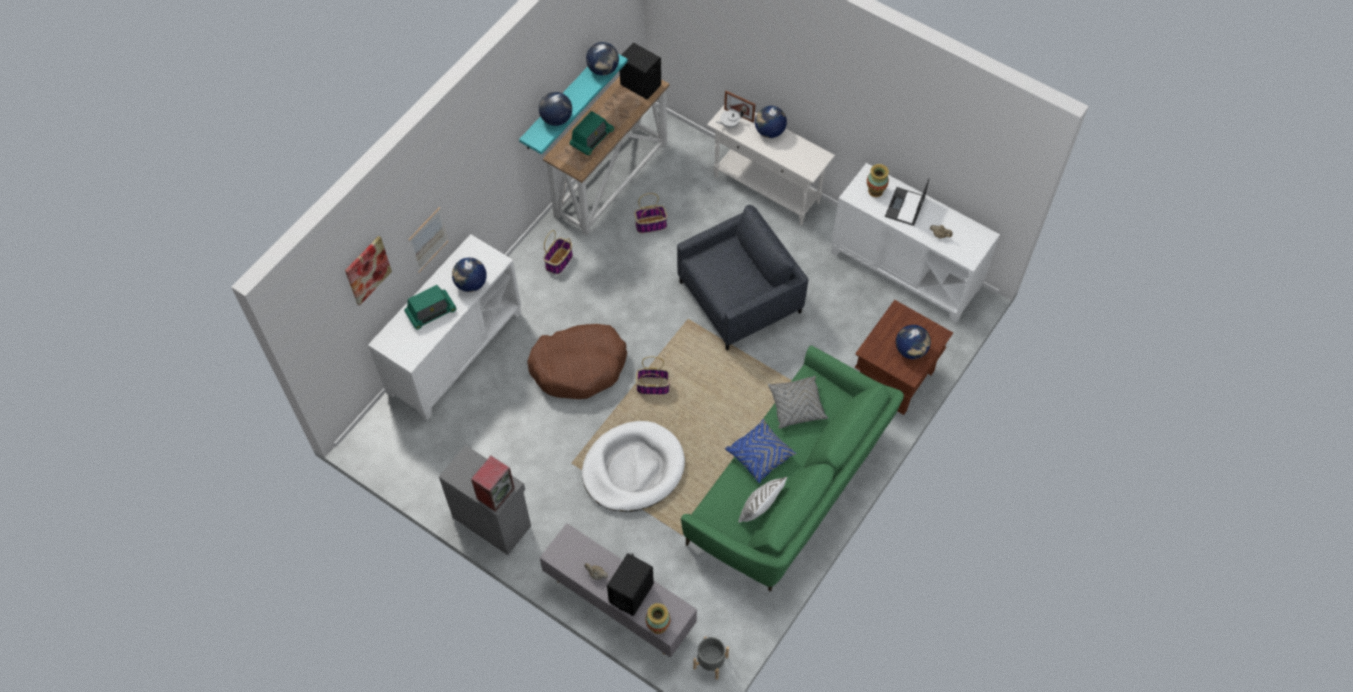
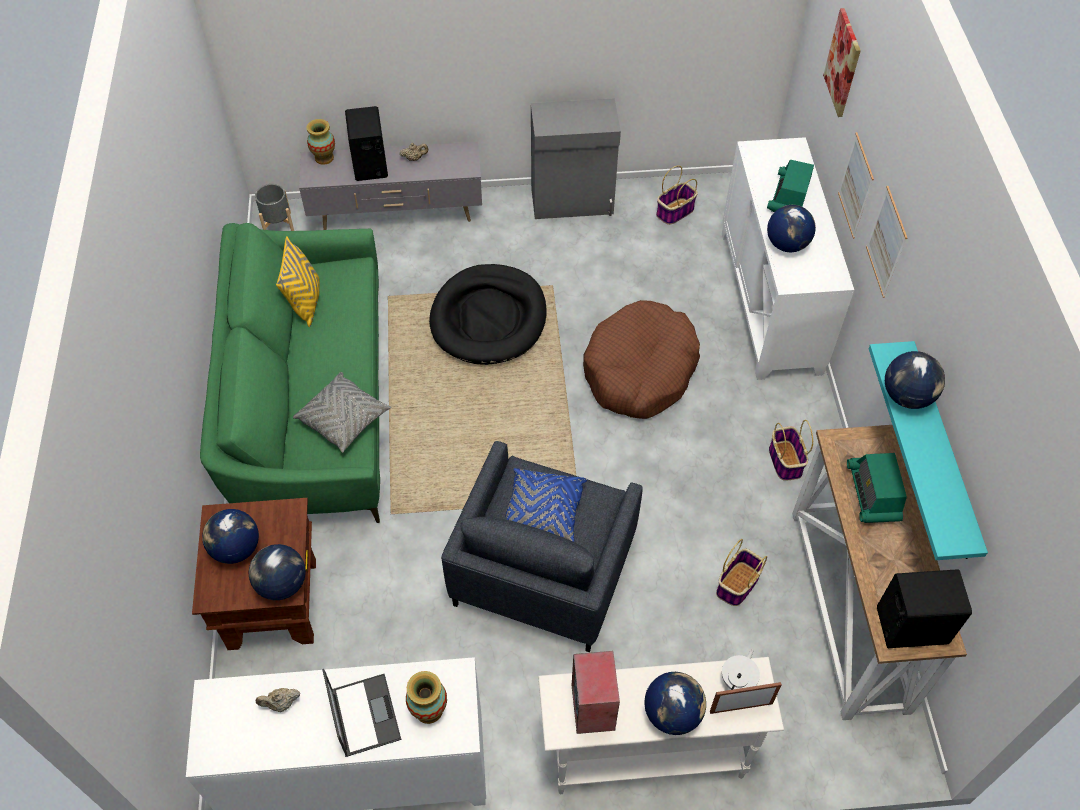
camera: 140 degrees right, 5 degrees down
speaker [471,456,515,512] -> speaker moved to [572,651,620,734]
white dog bed [582,421,685,512] -> black dog bed [429,264,547,365]
globe [586,42,619,76] -> globe moved to [249,544,306,600]
basket [636,356,670,395] -> basket moved to [656,165,698,225]
blue pillow [725,419,797,483] -> blue pillow moved to [505,468,587,542]
white pillow [738,477,787,523] -> yellow pillow [276,236,320,327]
none -> picture [866,186,907,298]

